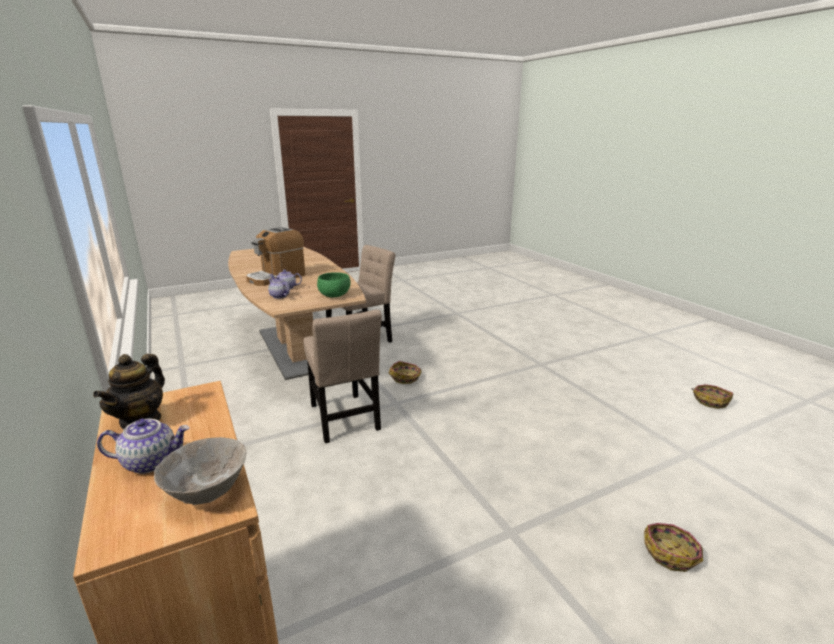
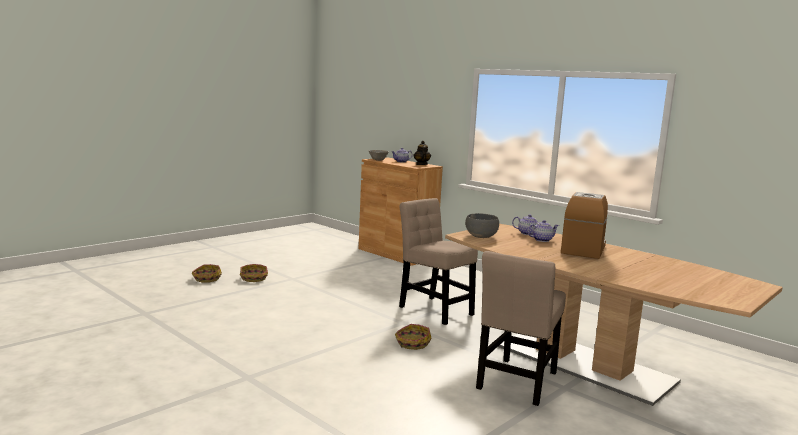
camera: 160 degrees right, 10 degrees down
green bowl [317,272,350,298] -> grey bowl [465,213,499,238]
basket [691,384,733,409] -> basket moved to [240,264,268,282]

